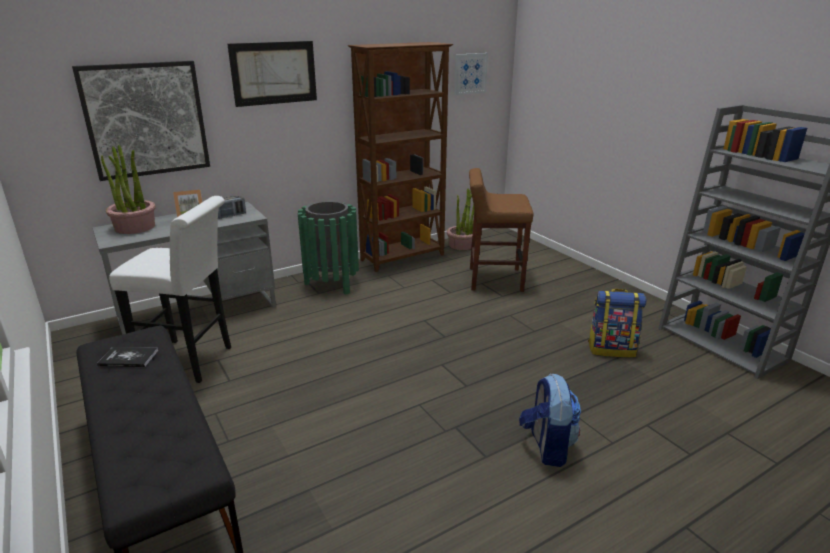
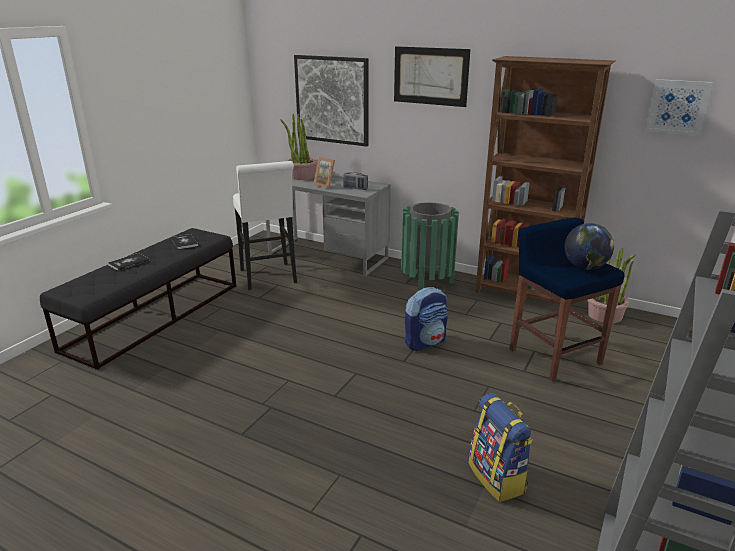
camera: 60 degrees right, 0 degrees up
brown stool [469,168,533,292] -> blue stool [509,217,625,381]
backpack [519,373,581,467] -> backpack moved to [405,287,448,351]
none -> book [108,253,149,271]
none -> globe [564,223,614,270]

